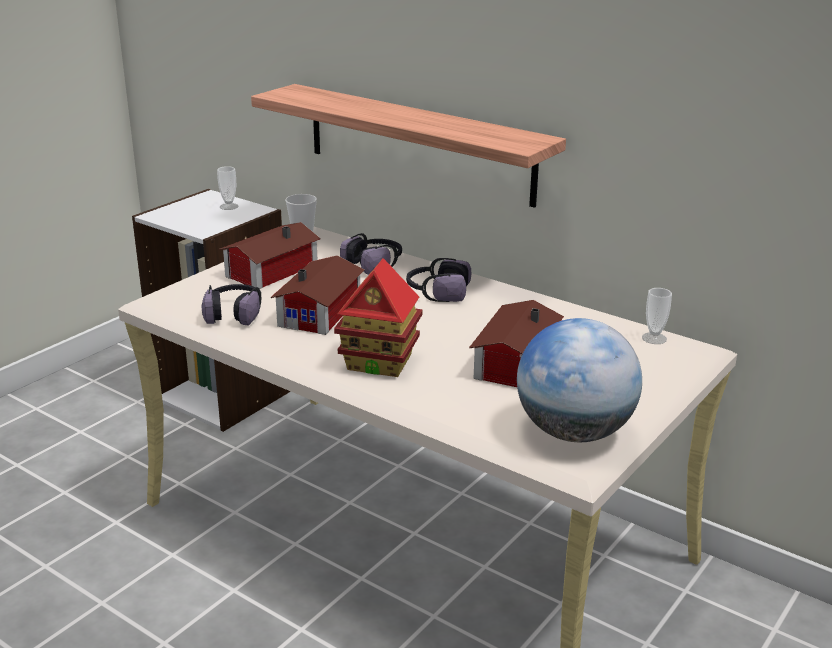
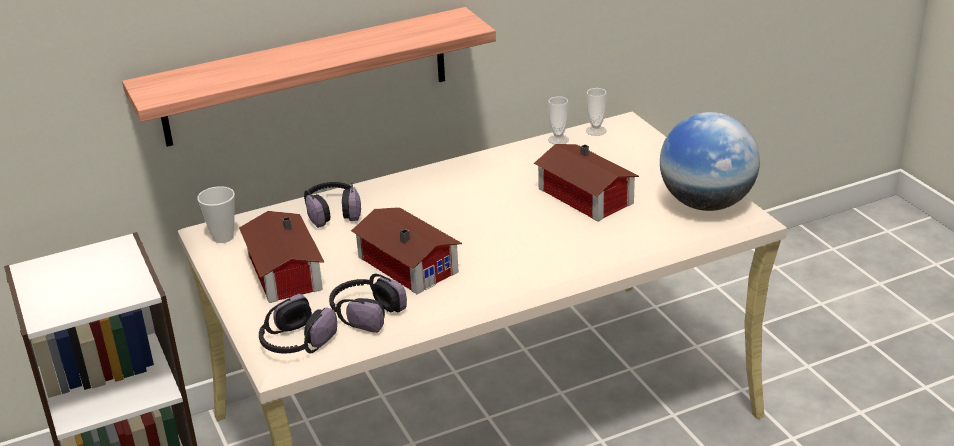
camera: 60 degrees left, 5 degrees up
cup [217,166,239,210] -> cup moved to [548,96,569,145]
toy house [334,258,423,377] -> none
headphones [406,258,471,302] -> headphones moved to [259,294,337,354]

